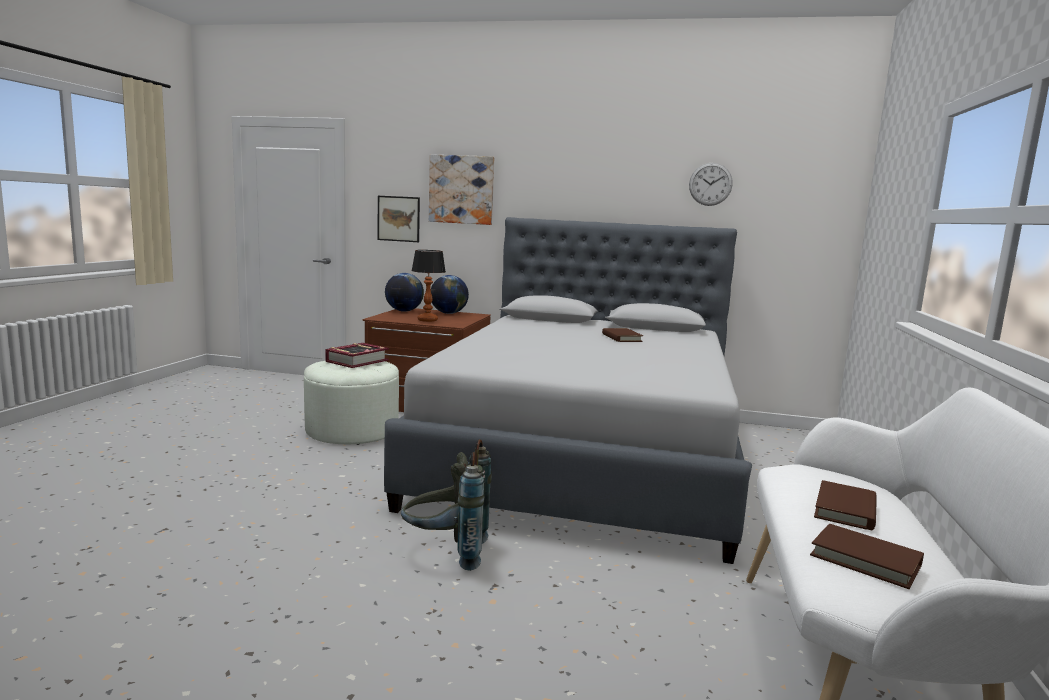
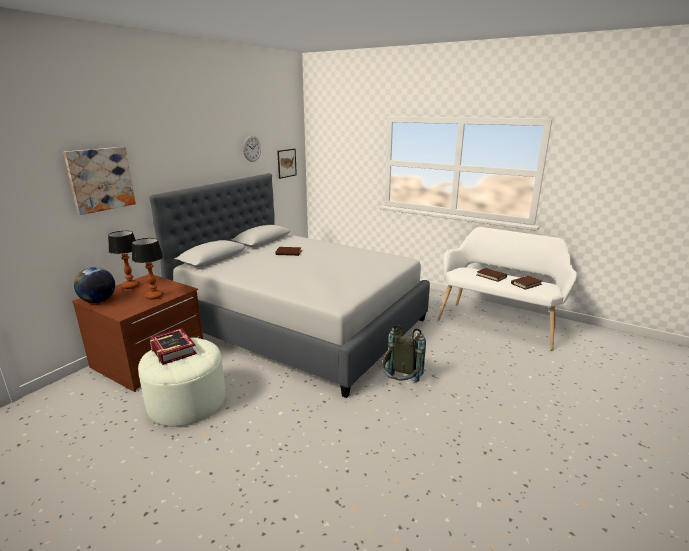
camera: 70 degrees left, 10 degrees up
picture [378,196,420,242] -> picture moved to [277,149,297,179]
globe [431,275,469,314] -> table lamp [108,231,140,289]

